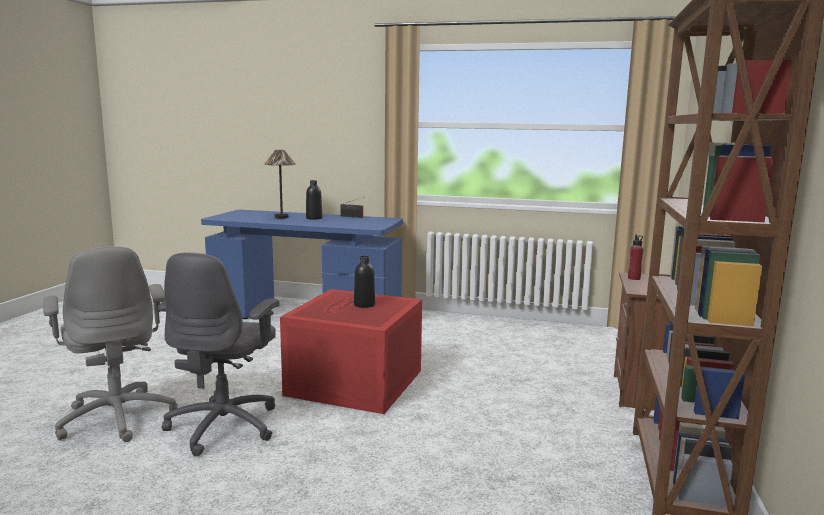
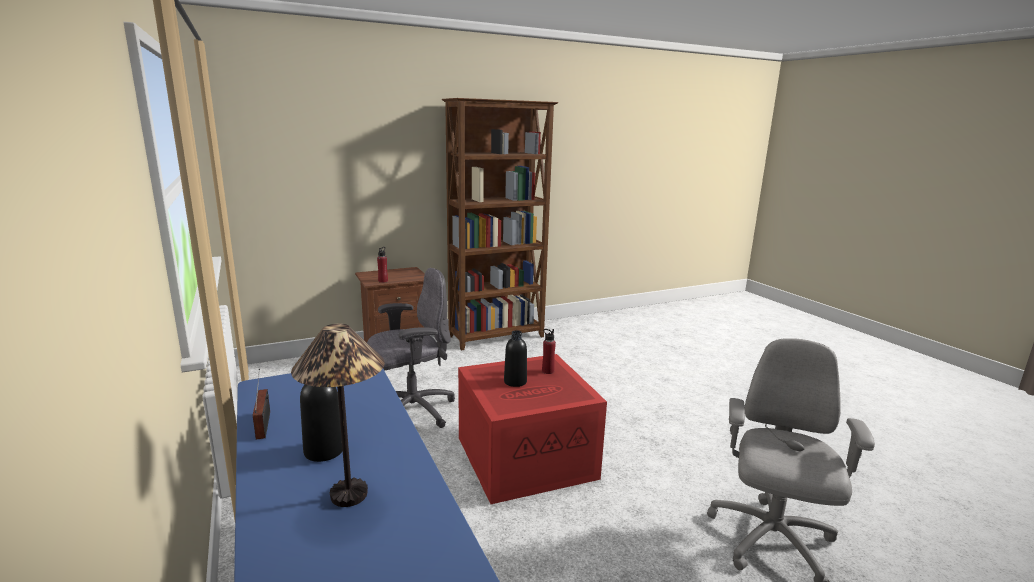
camera: 130 degrees left, 5 degrees up
grey office chair [158,252,280,456] -> grey office chair moved to [367,268,455,428]
none -> red bottle [542,329,556,374]

